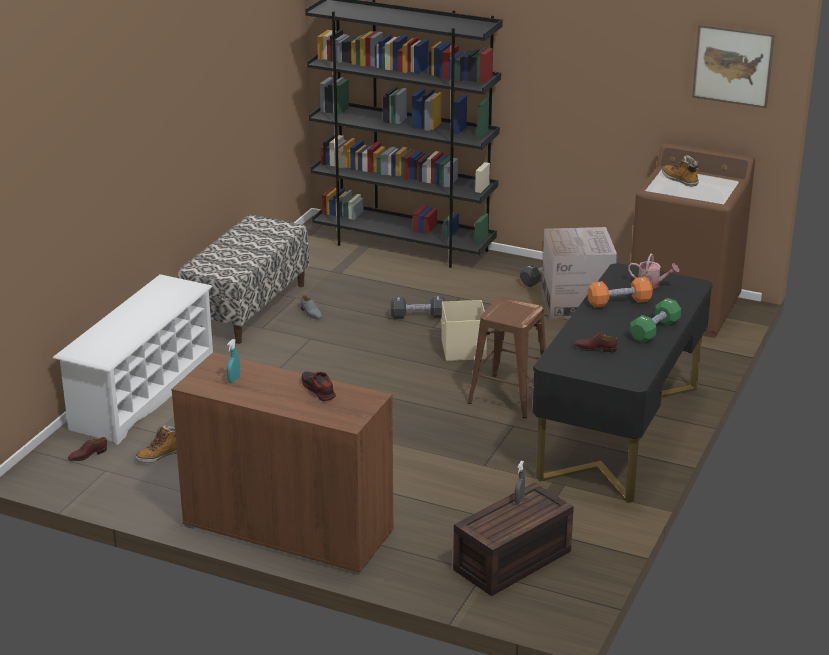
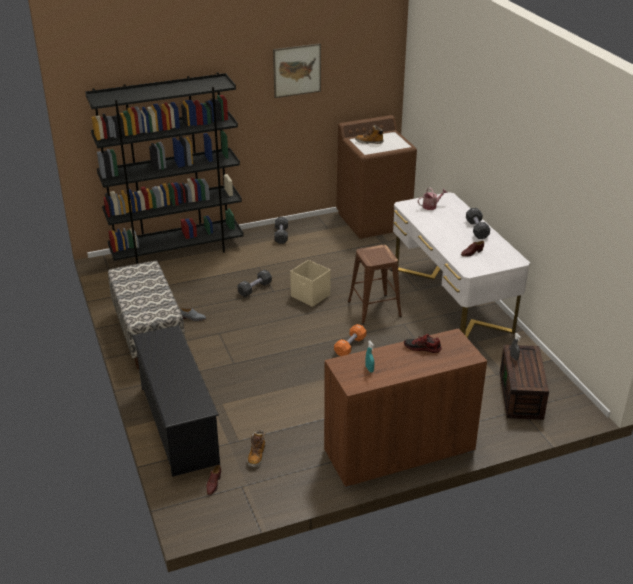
camera: 45 degrees left, 5 degrees up
white shoe rack [53,274,213,445] -> black shoe rack [132,325,220,477]
black desk [532,263,713,503] -> white desk [393,192,530,338]
cardboard box [542,227,617,320] -> none
orange dumbbell [588,277,653,308] -> orange dumbbell moved to [334,324,366,356]
green dumbbell [630,298,681,343] -> black dumbbell [466,208,490,239]
picture [692,24,775,108] -> picture moved to [273,43,321,98]

